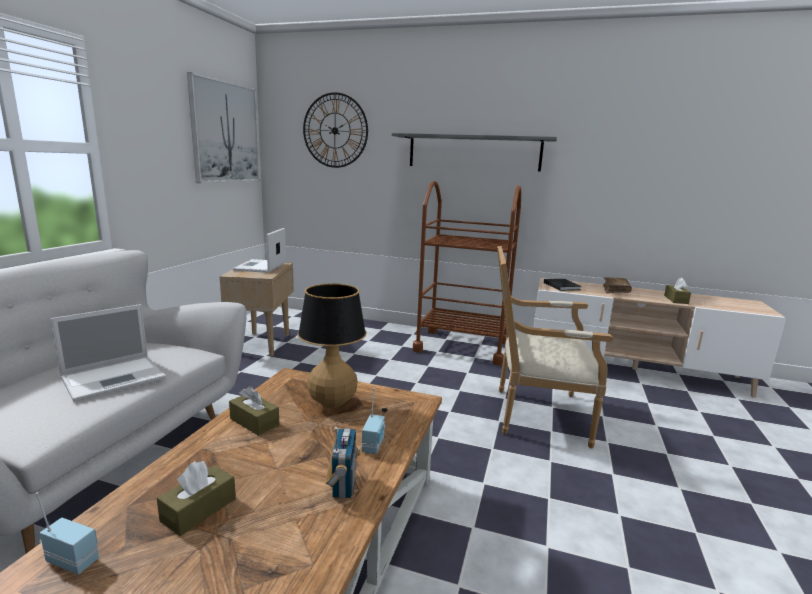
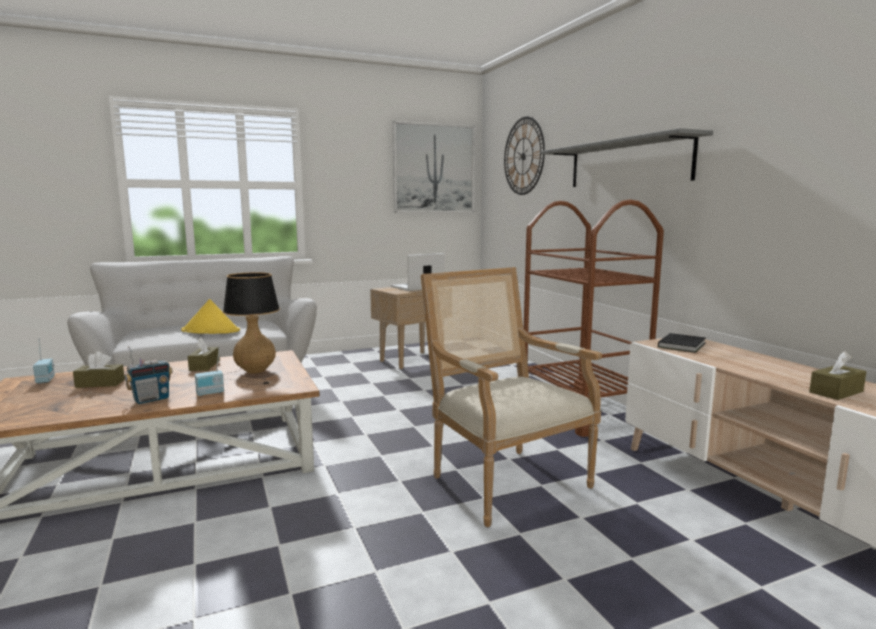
camera: 50 degrees right, 5 degrees down
laptop [51,304,166,402] -> yellow hat [181,299,240,334]
brown book [603,277,632,293] -> none

